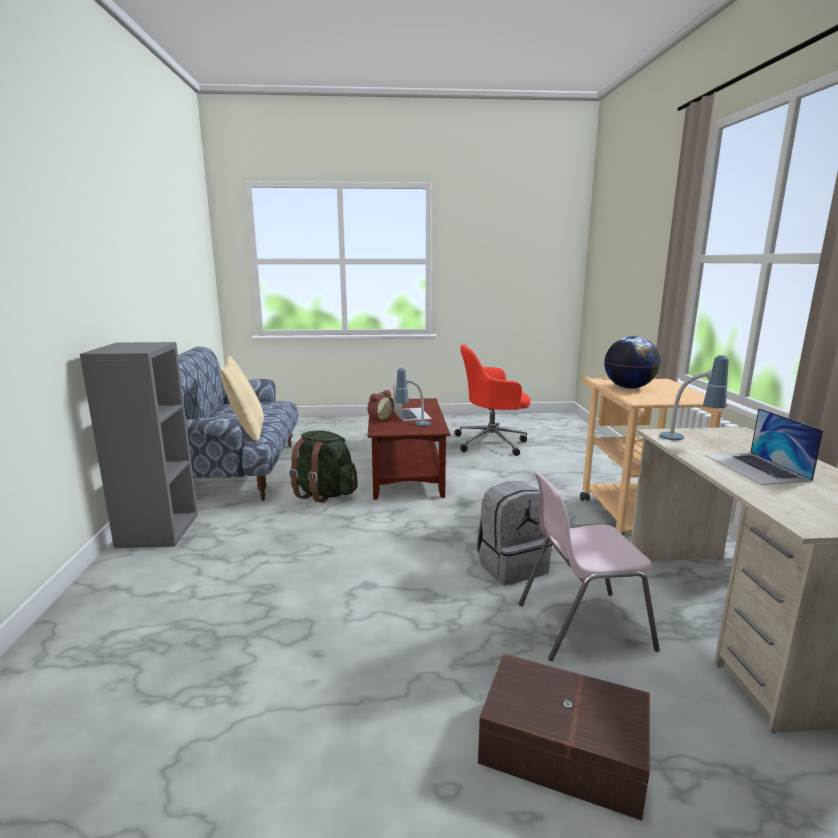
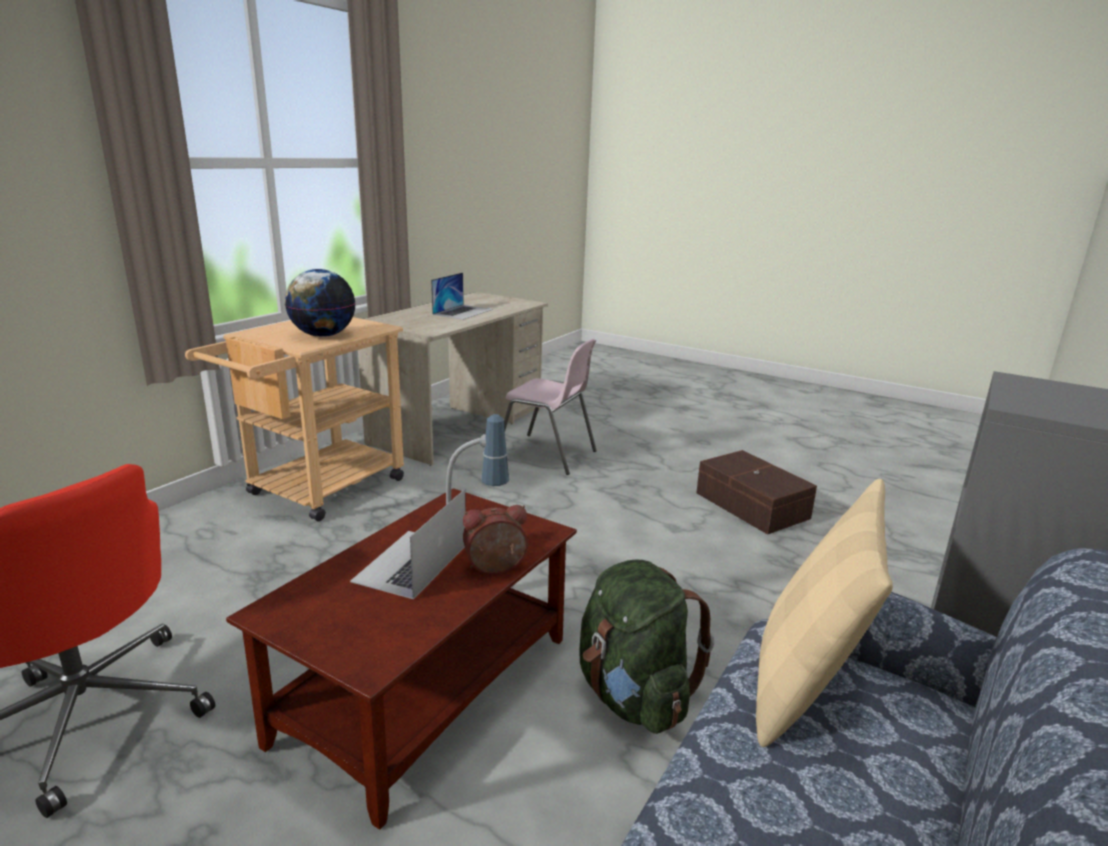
camera: 145 degrees left, 5 degrees up
grey backpack [477,481,553,585] -> none
brown storage box [478,653,650,821] -> brown storage box moved to [696,450,817,535]
table lamp [660,355,729,440] -> none

